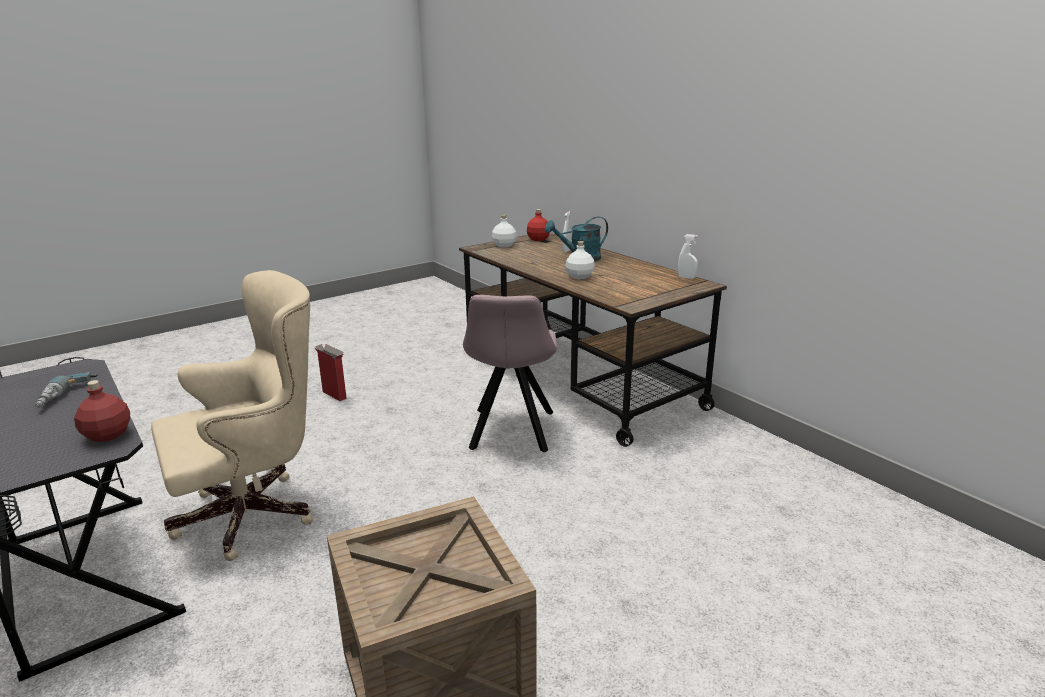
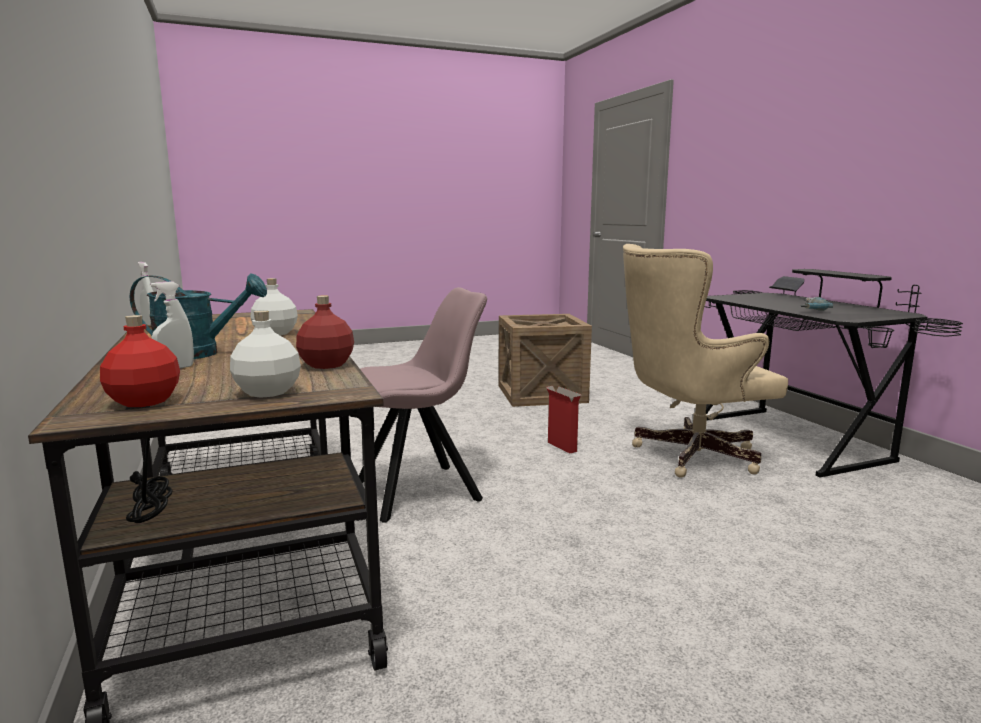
camera: 165 degrees left, 10 degrees down
red bottle [74,380,130,442] -> red bottle moved to [296,295,354,369]
cardboard box [315,344,347,401] -> cardboard box moved to [546,386,581,453]
pink chair [463,295,557,452] -> pink chair turned 45 degrees clockwise [359,287,487,523]

